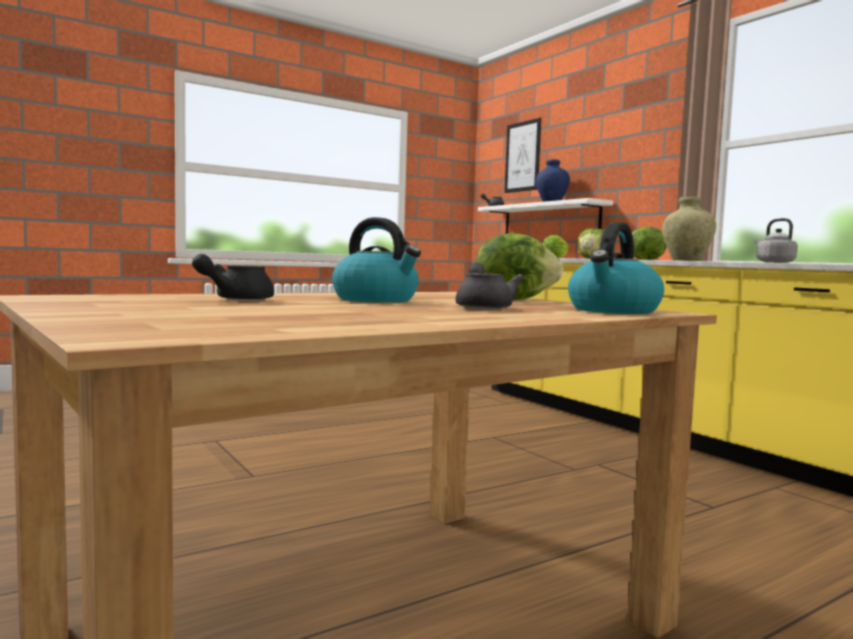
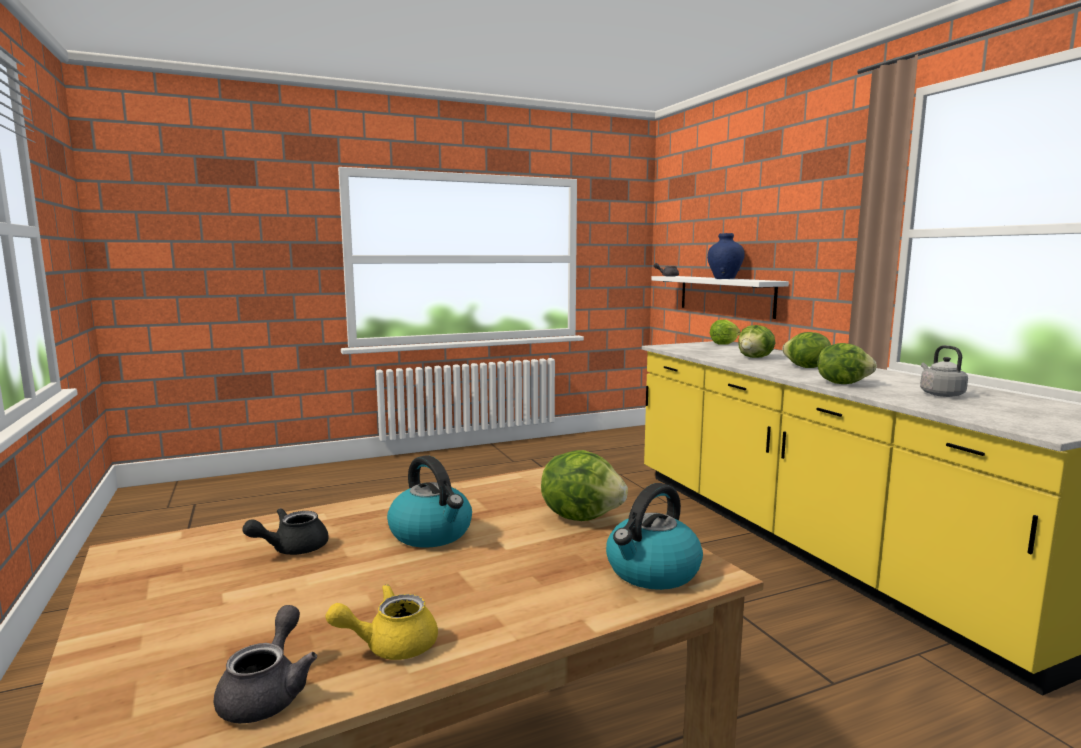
camera: 10 degrees right, 5 degrees up
grey teapot [456,262,524,310] -> grey teapot moved to [213,605,317,724]
picture [504,118,541,193] -> none
beige vase [662,197,716,261] -> lettuce [817,343,877,384]
none -> yellow teapot [326,584,438,660]

